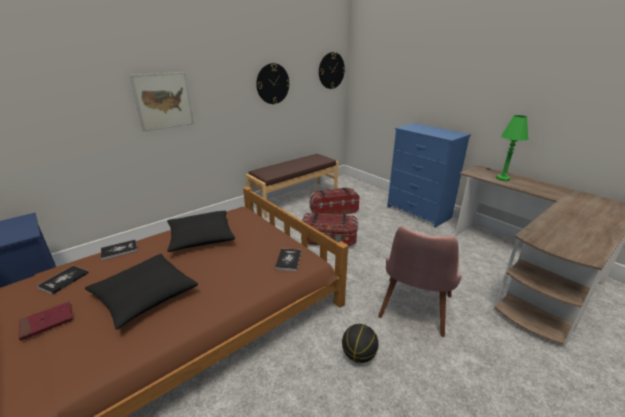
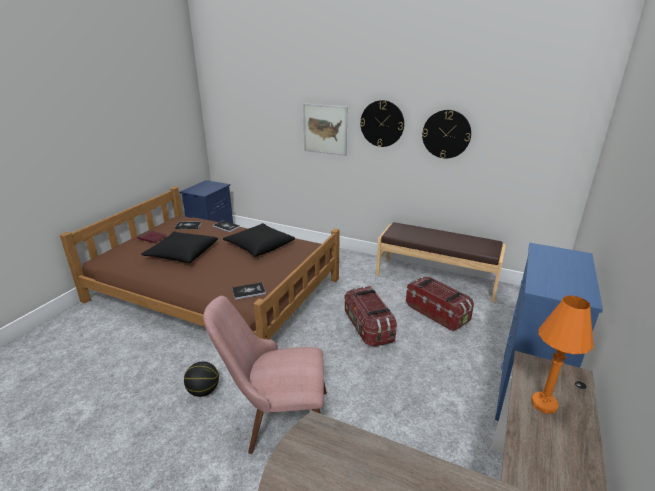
camera: 65 degrees right, 0 degrees up
wall clock [319,52,345,89] -> wall clock moved to [360,100,404,147]
green table lamp [496,115,528,181] -> orange table lamp [531,295,593,414]

